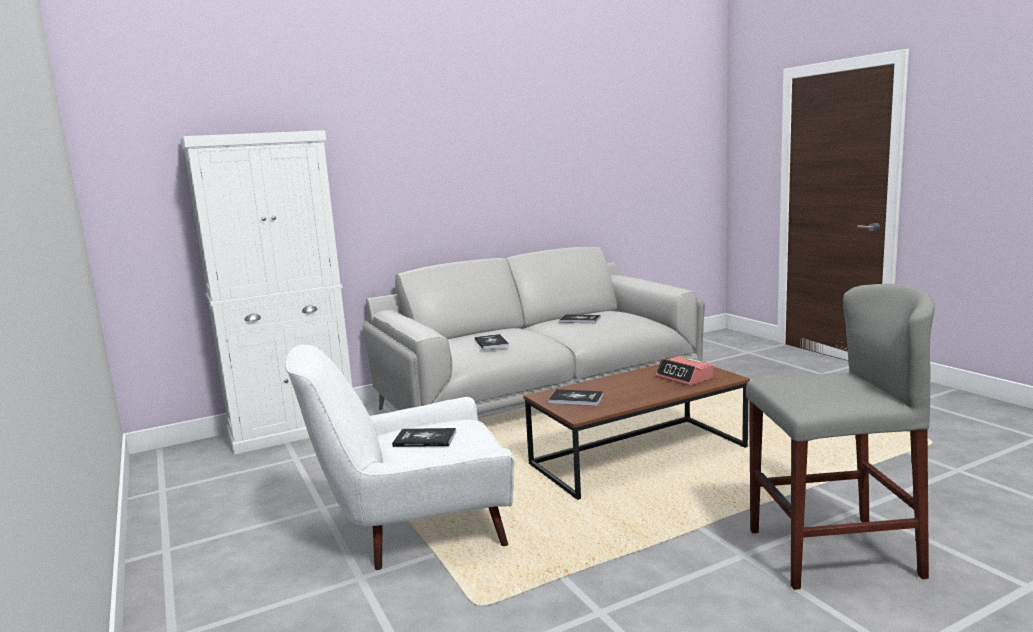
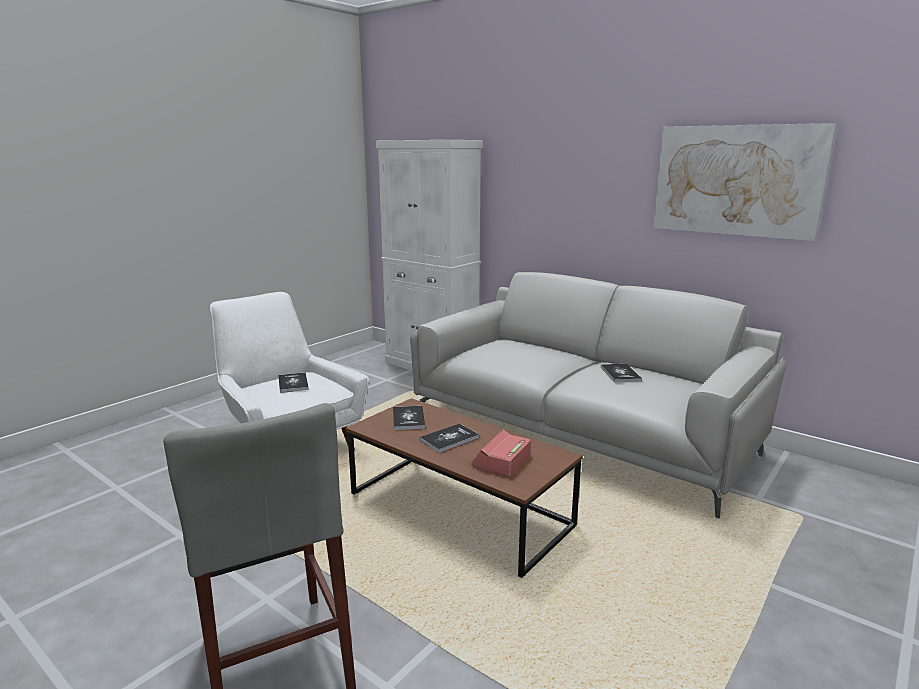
camera: 65 degrees right, 5 degrees up
book [475,334,509,350] -> book moved to [420,424,480,453]
none -> picture [653,123,837,241]

